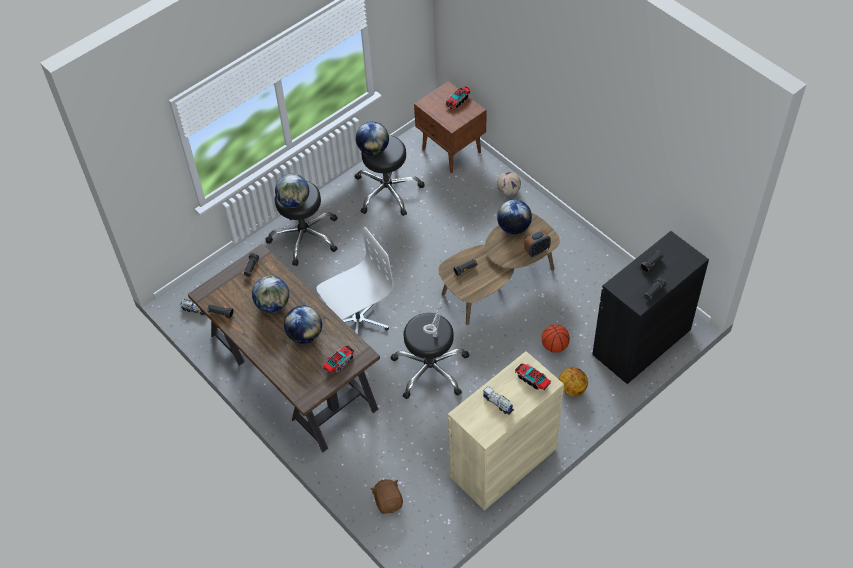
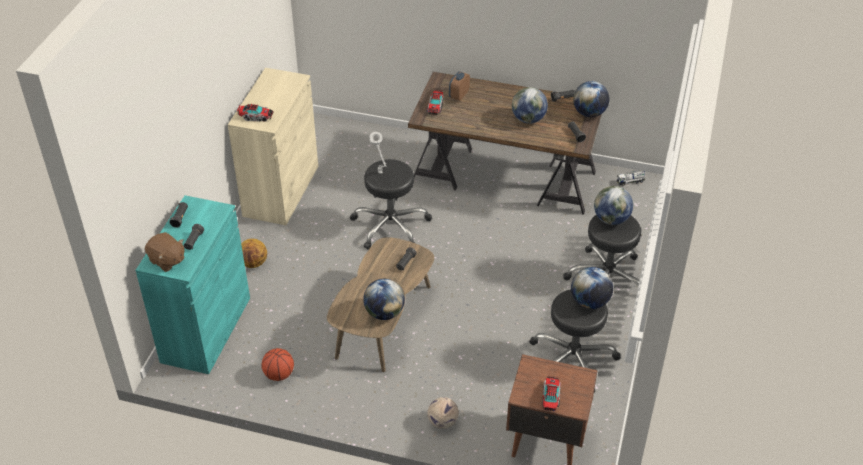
camera: 145 degrees right, 10 degrees down
globe [284,306,322,344] -> globe moved to [573,81,609,117]
white office chair [317,227,394,334] -> none
brown plush toy [371,479,403,514] -> brown plush toy moved to [145,232,185,272]
toy truck [483,386,514,414] -> none
alarm clock [524,230,551,257] -> alarm clock moved to [449,71,470,101]
basketball [542,325,570,353] -> basketball moved to [261,348,294,381]
black cabinet [592,231,709,384] -> turquoise cabinet [136,195,250,374]

